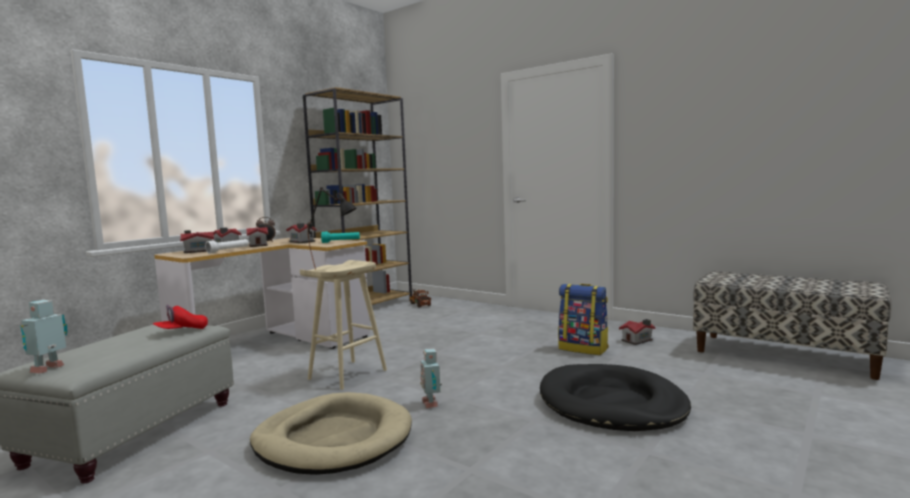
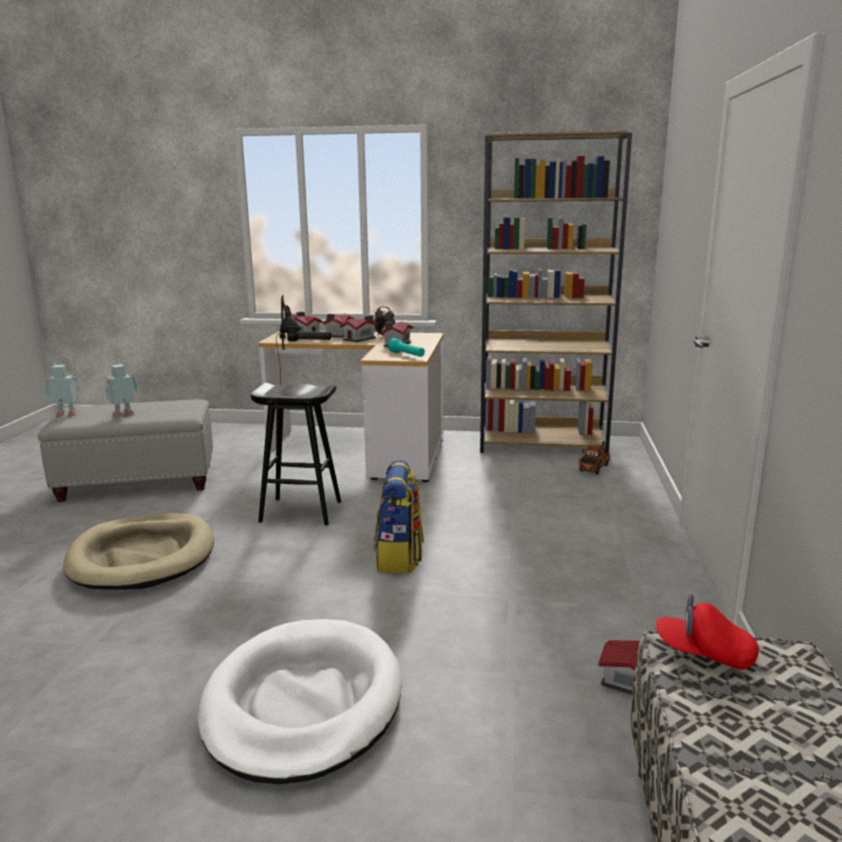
camera: 60 degrees right, 10 degrees up
red cap [153,305,208,329] -> red cap moved to [656,594,759,670]
white flashlight [205,239,249,254] -> black flashlight [287,331,332,342]
beige stool [300,260,387,390] -> black stool [251,383,341,526]
toy robot [420,349,442,408] -> toy robot moved to [105,364,137,417]
black dog bed [540,364,691,431] -> white dog bed [198,619,402,784]
backpack [558,284,609,355] -> backpack moved to [374,460,424,573]

